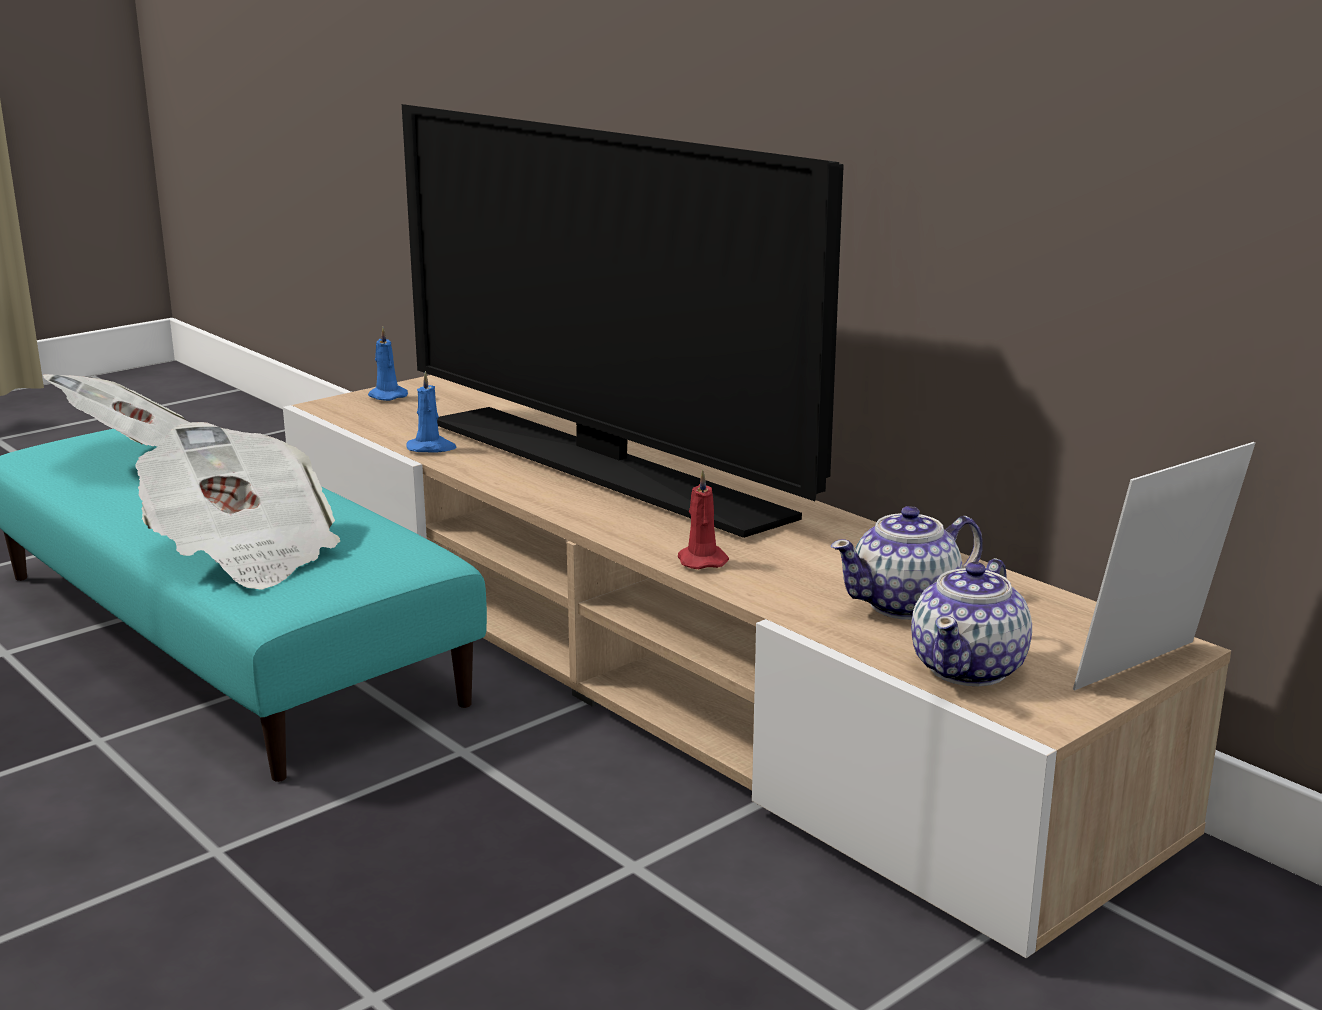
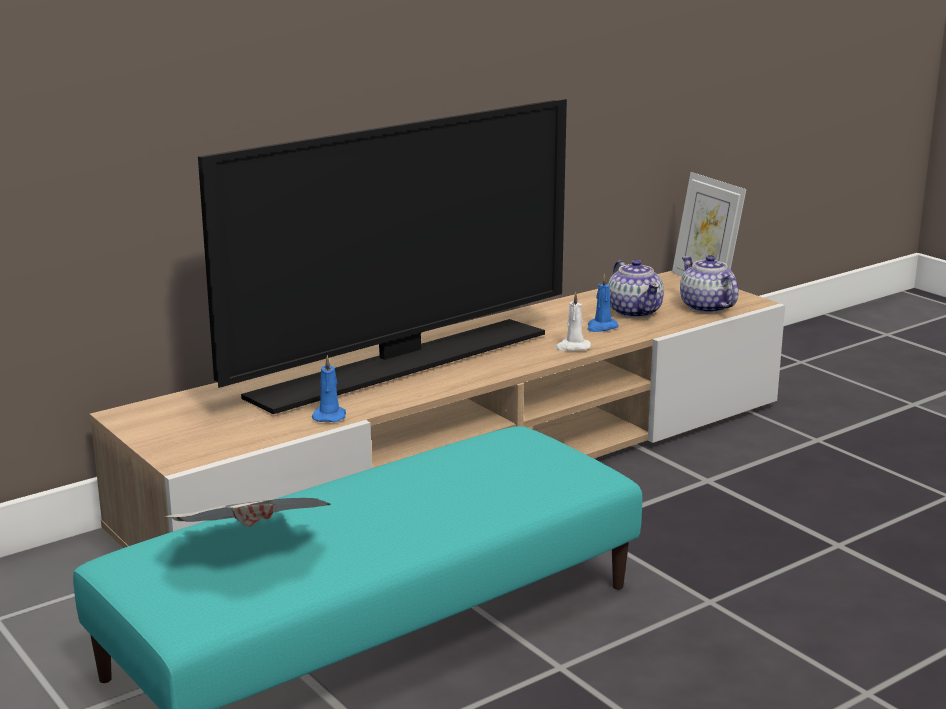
camera: 85 degrees left, 0 degrees up
newspaper [135,422,340,590] -> none
blue candle [368,327,408,401] -> blue candle moved to [587,274,619,332]
red candle [678,470,729,569] -> white candle [555,292,591,351]
teapot [911,558,1032,686] -> teapot turned 150 degrees counterclockwise [680,255,739,313]

